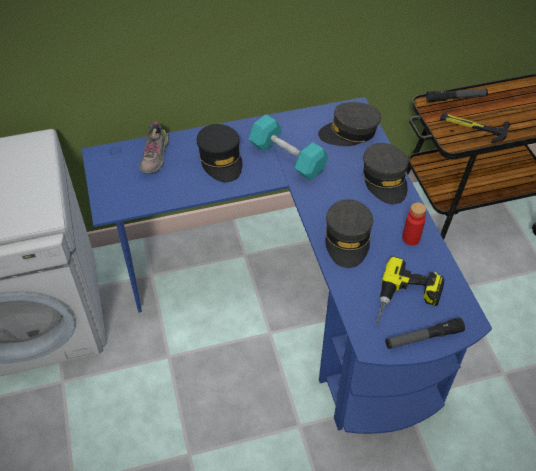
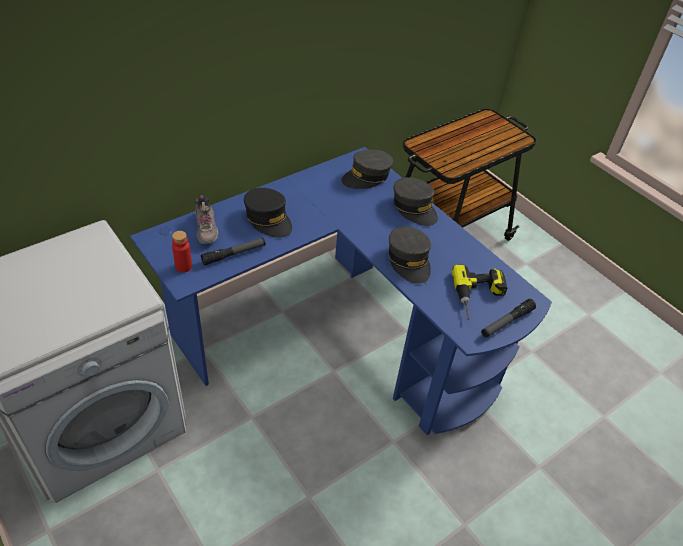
camera: 25 degrees left, 5 degrees down
turquoise dumbbell [248,115,328,180] -> none
red bottle [402,202,426,245] -> red bottle moved to [172,231,192,272]
flashlight [426,88,488,103] -> flashlight moved to [201,238,266,266]
hammer [440,113,510,143] -> none

